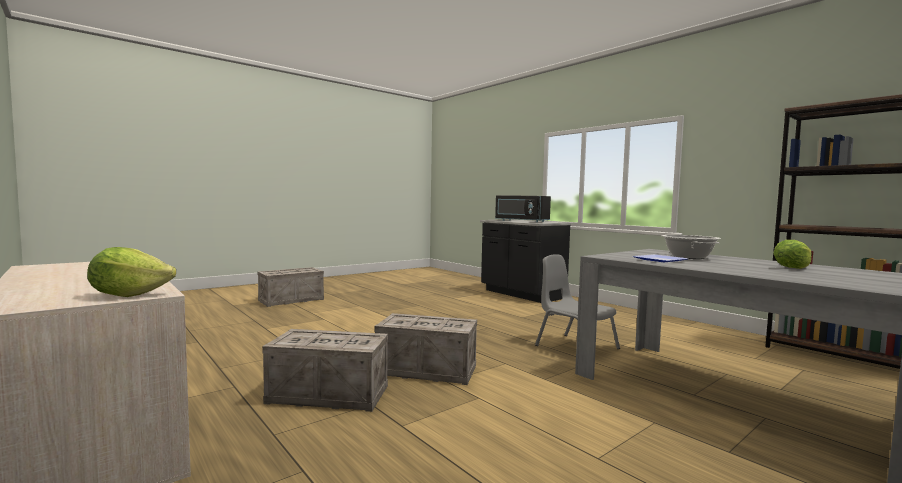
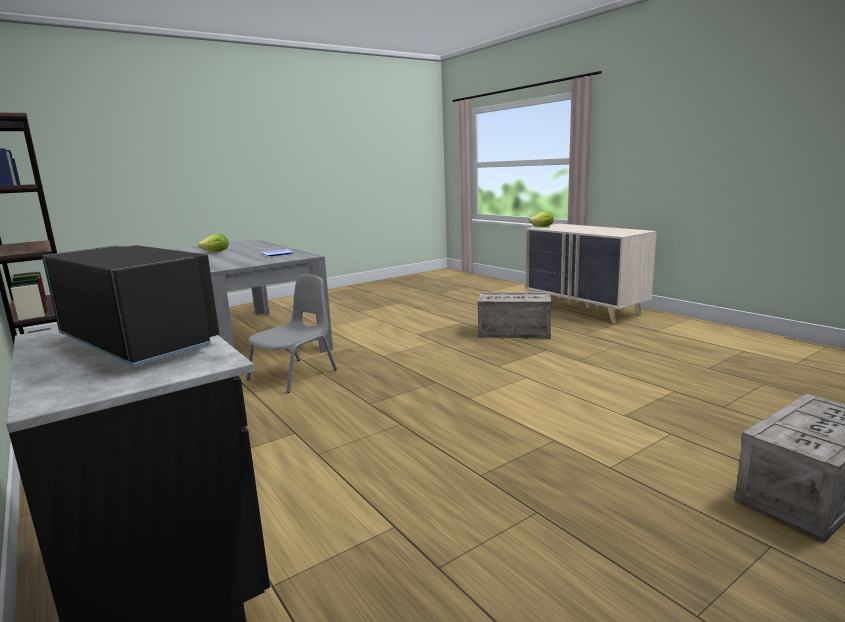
camera: 175 degrees left, 10 degrees up
crate [374,313,477,385] -> none
grey chair [535,254,620,349] -> grey chair turned 105 degrees counterclockwise [246,274,337,393]
cooking pot [662,235,721,259] -> none

